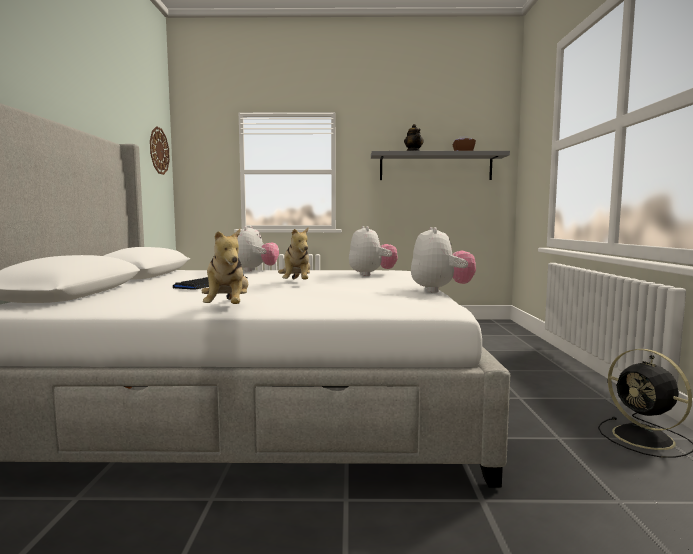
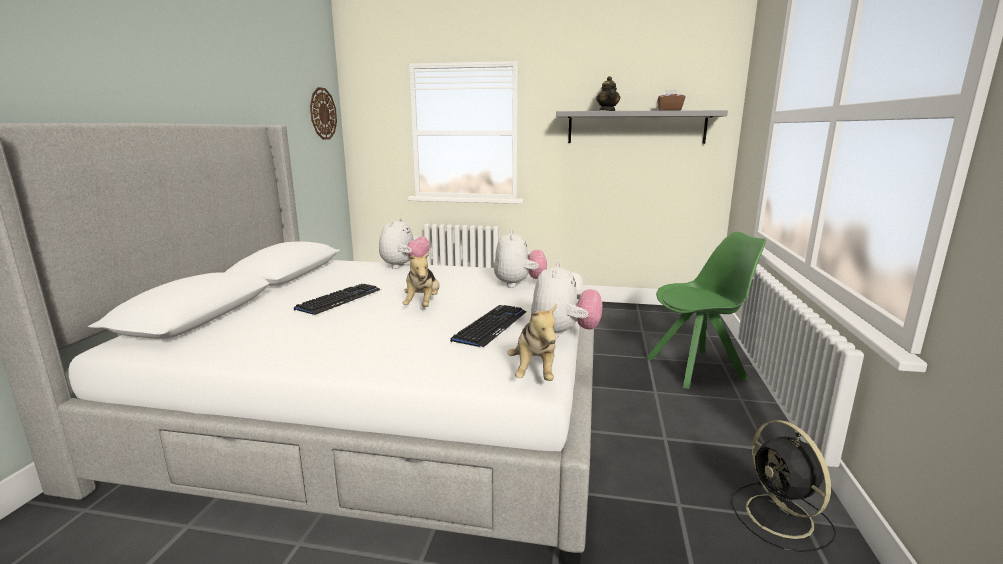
camera: 10 degrees right, 10 degrees up
plush toy [202,229,248,304] -> plush toy moved to [508,304,557,381]
none -> keyboard [450,305,527,347]
none -> green chair [646,232,766,389]

